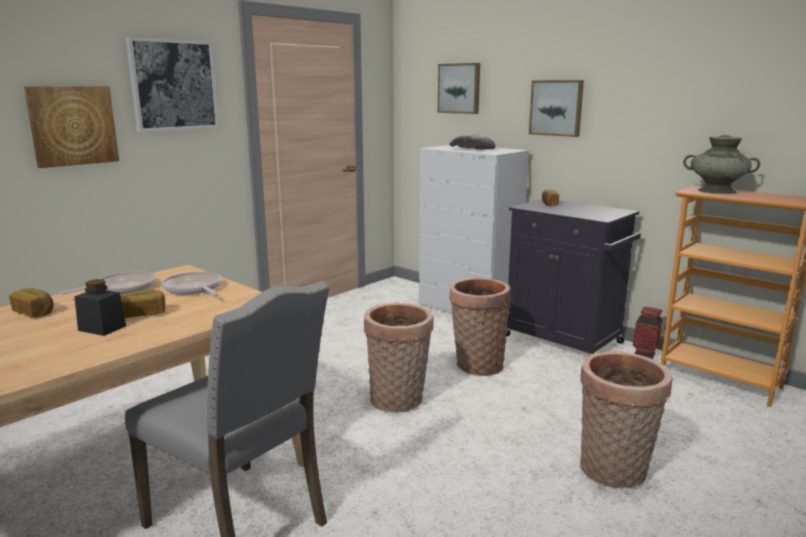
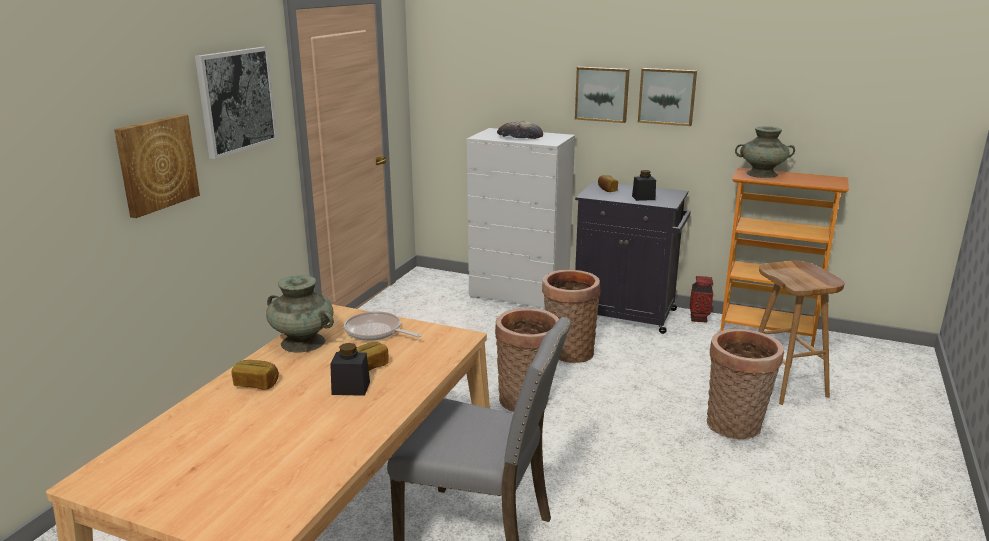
camera: 20 degrees left, 5 degrees up
frying pan [60,271,156,295] -> turquoise vase [266,275,334,352]
picture [438,63,480,114] -> picture moved to [638,68,697,126]
none -> black jar [632,170,656,201]
none -> brown stool [758,261,845,405]

